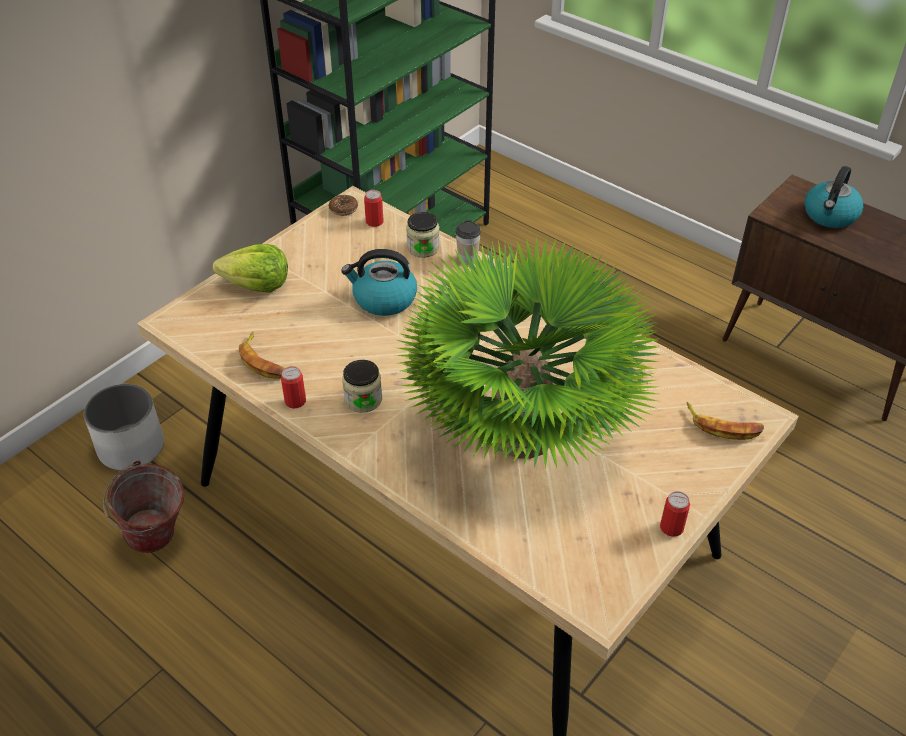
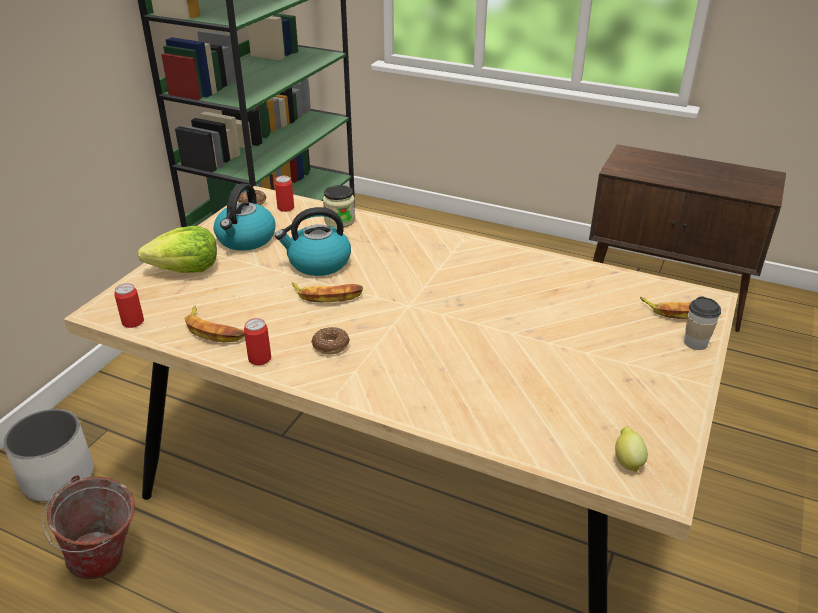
camera: 15 degrees left, 10 degrees down
jar [342,360,382,413] -> donut [311,327,350,354]
potted plant [395,237,660,468] -> none
cup [456,220,481,265] -> cup moved to [684,296,721,350]
can [660,491,690,537] -> can moved to [114,283,144,328]
kettle [805,166,864,228] -> kettle moved to [213,183,275,251]
none -> banana [292,282,363,302]
none -> lemon [615,426,648,472]

